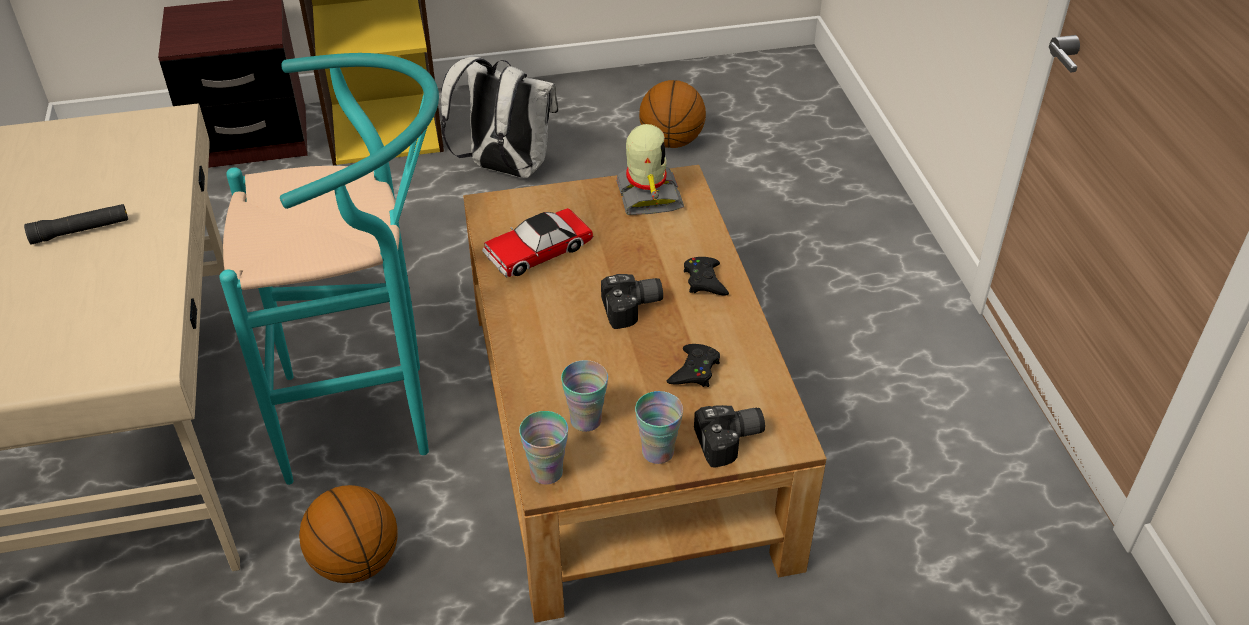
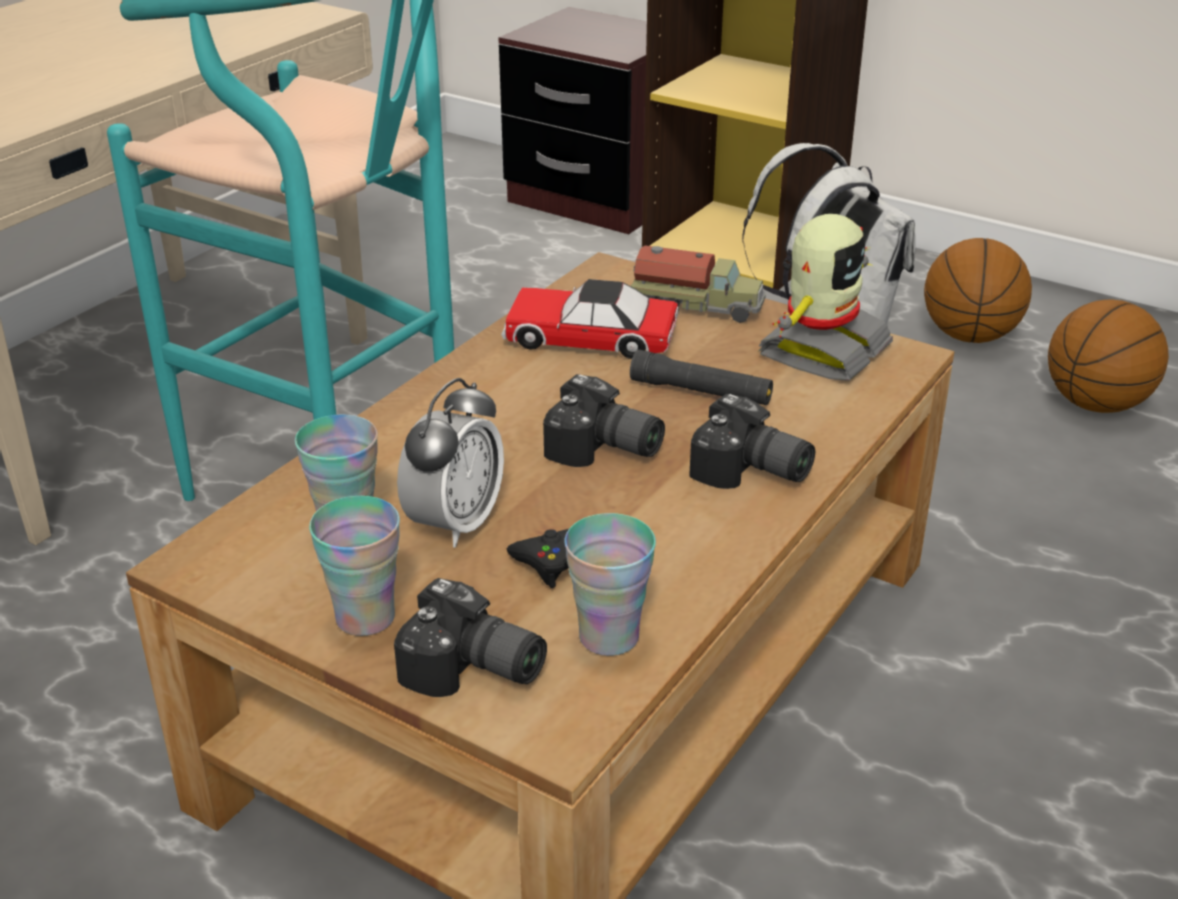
camera: 45 degrees right, 10 degrees down
black flashlight [24,204,128,244] -> black flashlight moved to [630,350,773,405]
basketball [299,485,398,583] -> basketball moved to [924,238,1032,343]
cup [519,411,568,485] -> cup moved to [564,513,656,656]
black game controller [684,257,729,296] -> camera [689,394,815,489]
none -> alarm clock [397,378,504,548]
none -> toy truck [631,245,766,323]

